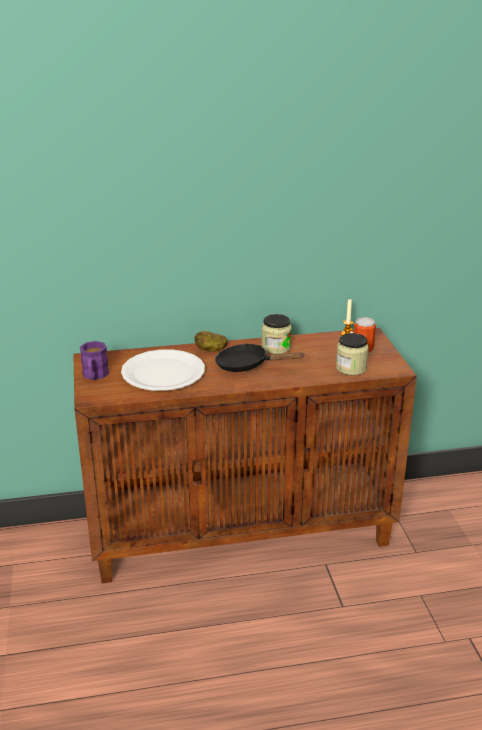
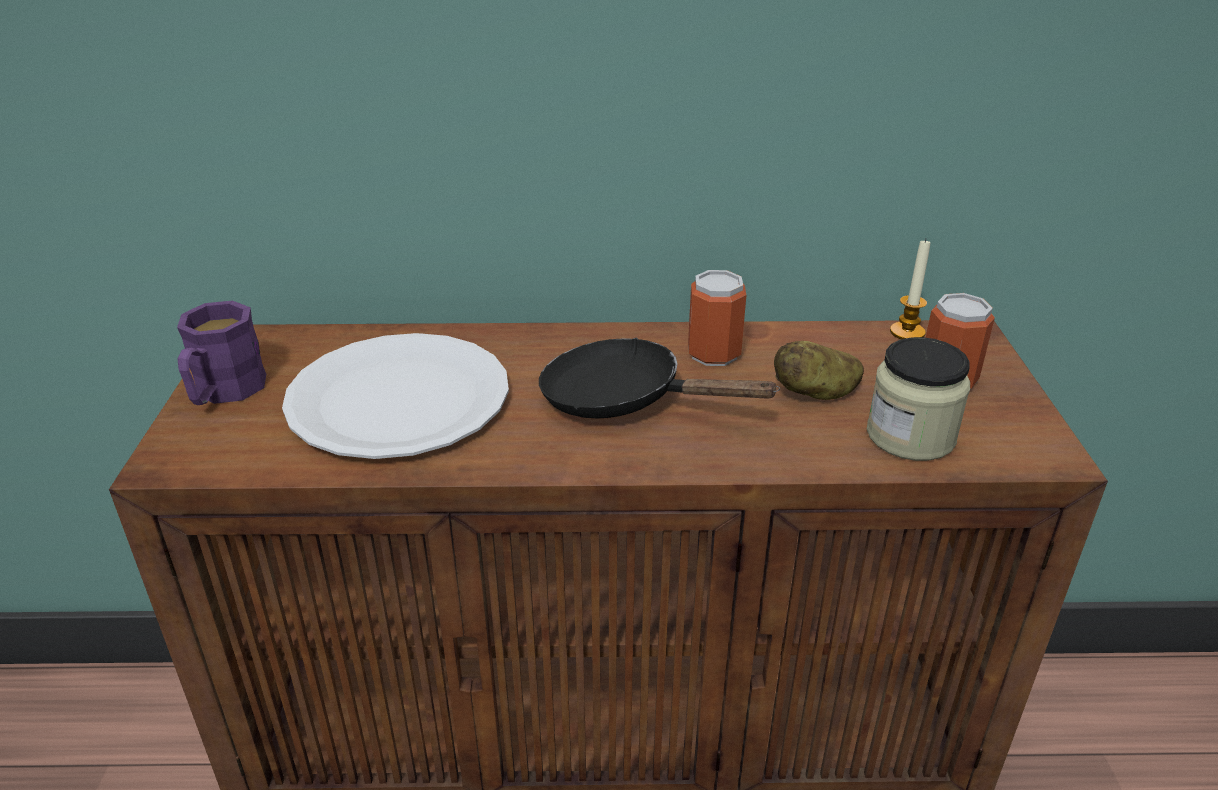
camera: 10 degrees right, 5 degrees up
potato [194,331,228,352] -> potato moved to [774,341,864,400]
jar [262,314,292,354] -> can [688,270,746,366]

